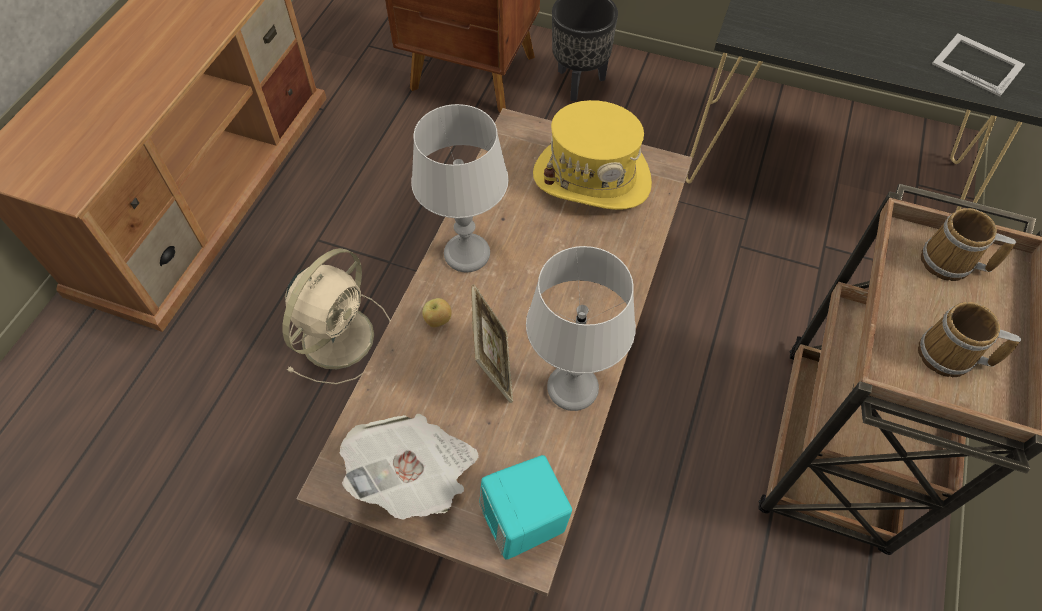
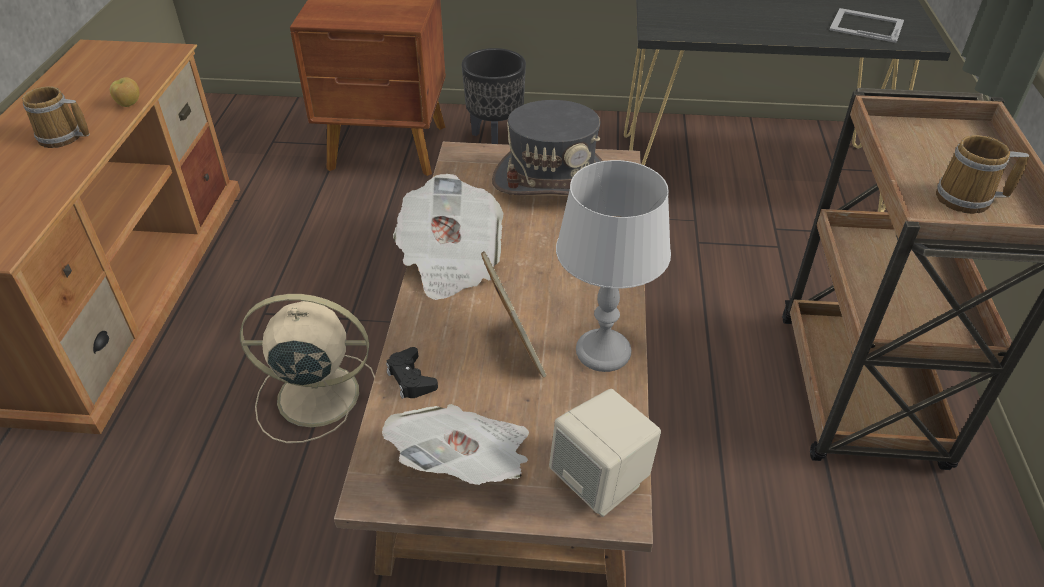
camera: 15 degrees left, 15 degrees down
beige fan [283,248,390,385] -> beige fan turned 105 degrees counterclockwise [240,294,375,443]
grey table lamp [411,104,509,272] -> newspaper [393,174,504,300]
apple [422,298,452,327] -> apple moved to [110,77,139,107]
turquoise speaker [479,455,572,559] -> beige speaker [549,389,661,517]
yellow hat [533,100,652,210] -> grey hat [492,100,603,196]
mug [921,208,1016,281] -> mug moved to [22,86,90,148]
none -> black game controller [386,347,438,399]

